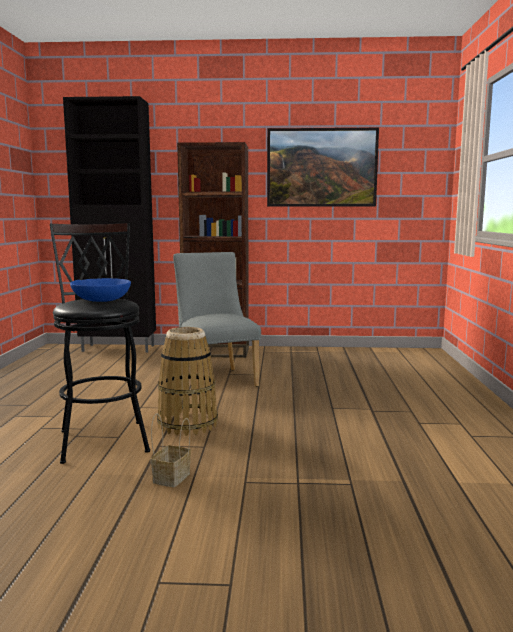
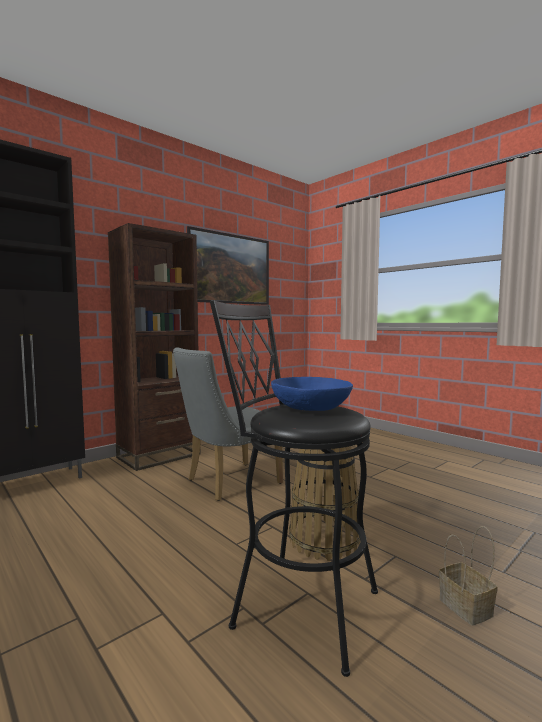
camera: 45 degrees left, 5 degrees down
grey chair [173,252,261,389] -> grey chair turned 60 degrees counterclockwise [173,347,283,501]

